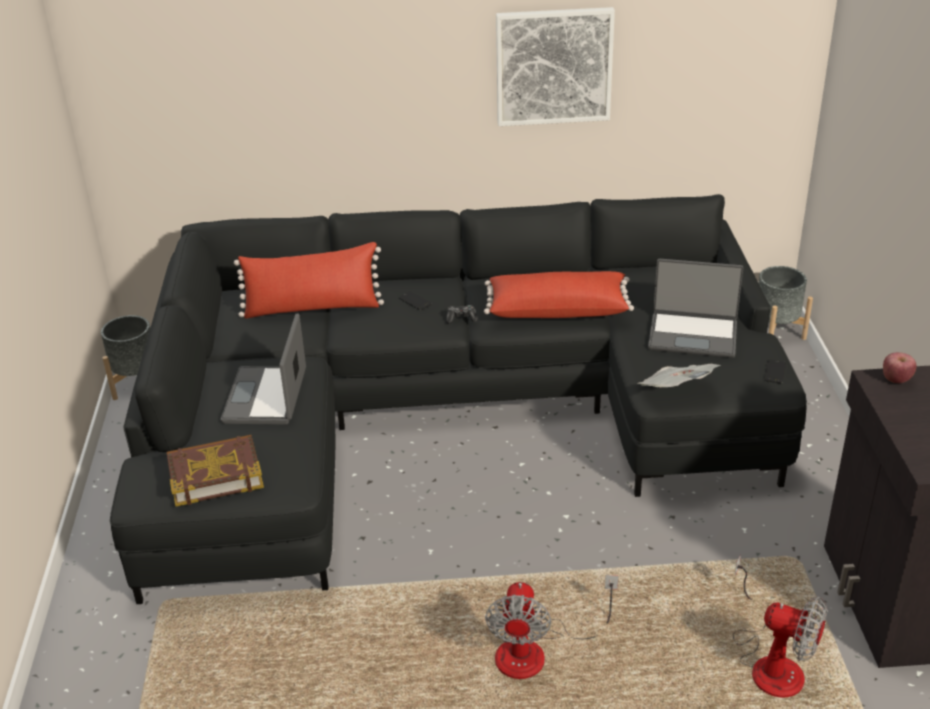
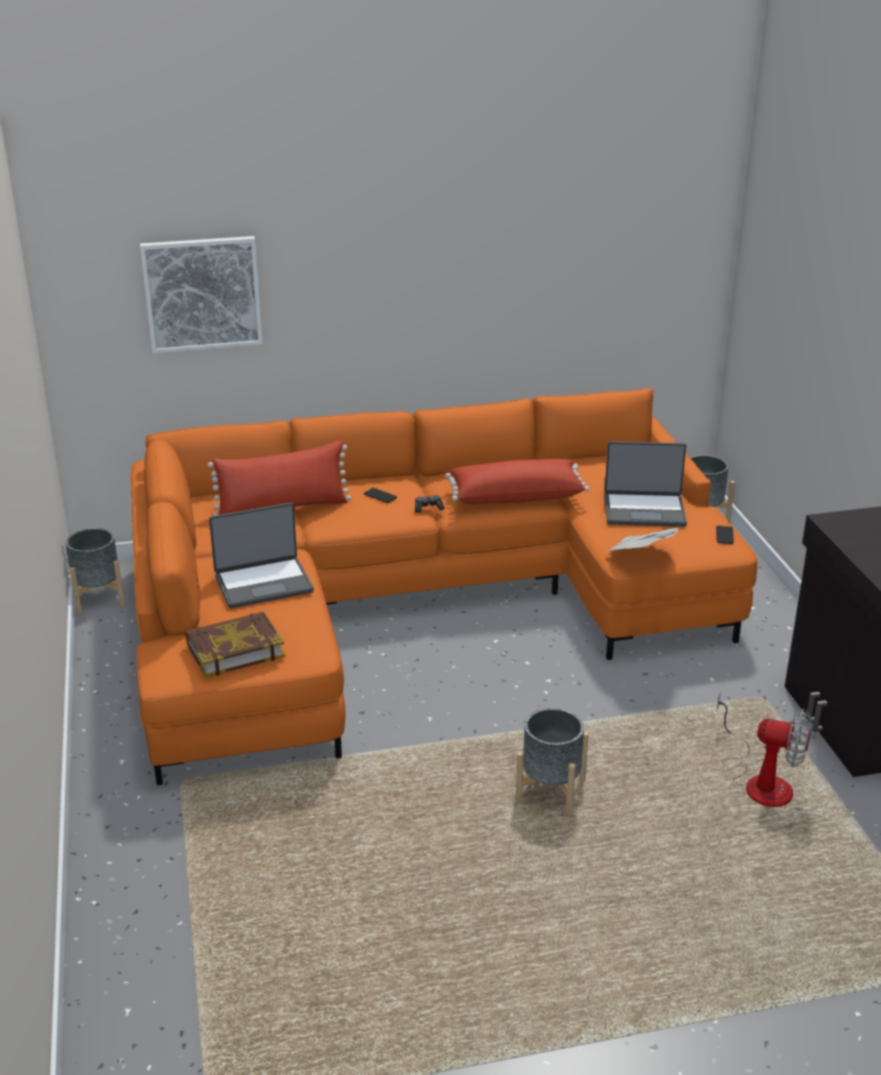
camera: 10 degrees left, 5 degrees down
black sofa [110,194,807,604] -> orange sofa [131,388,757,785]
laptop [221,314,306,425] -> laptop turned 105 degrees counterclockwise [209,503,314,608]
fan [485,575,618,679] -> grey planter [515,708,589,815]
picture [496,7,615,126] -> picture moved to [140,236,263,353]
apple [883,352,917,383] -> none

